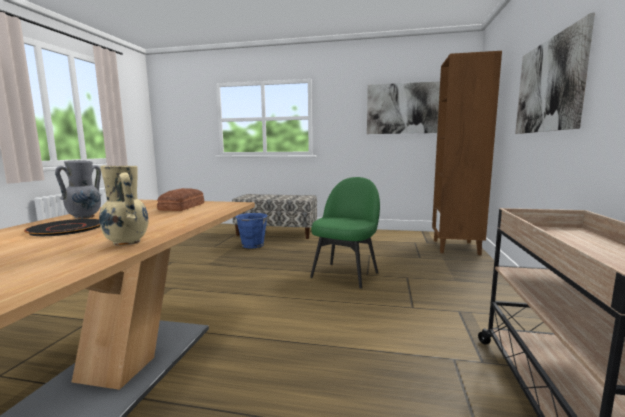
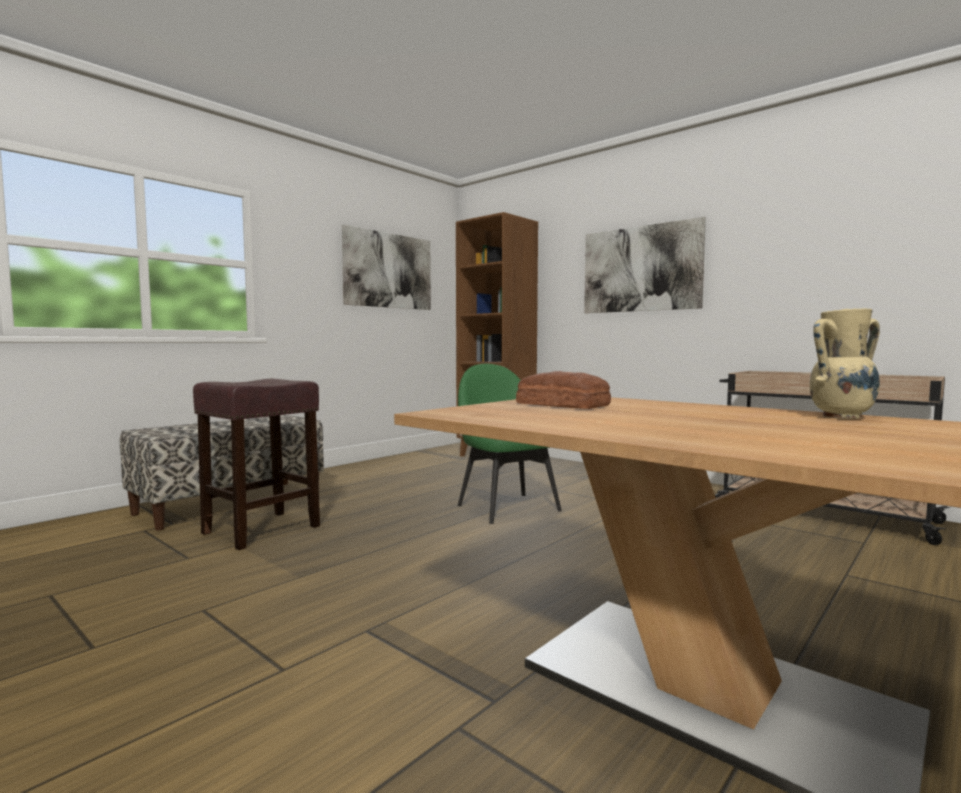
camera: 60 degrees left, 5 degrees down
black plate [24,218,100,236] -> none
grey vase [55,160,102,219] -> none
blue bucket [234,213,268,248] -> brown stool [193,379,320,550]

